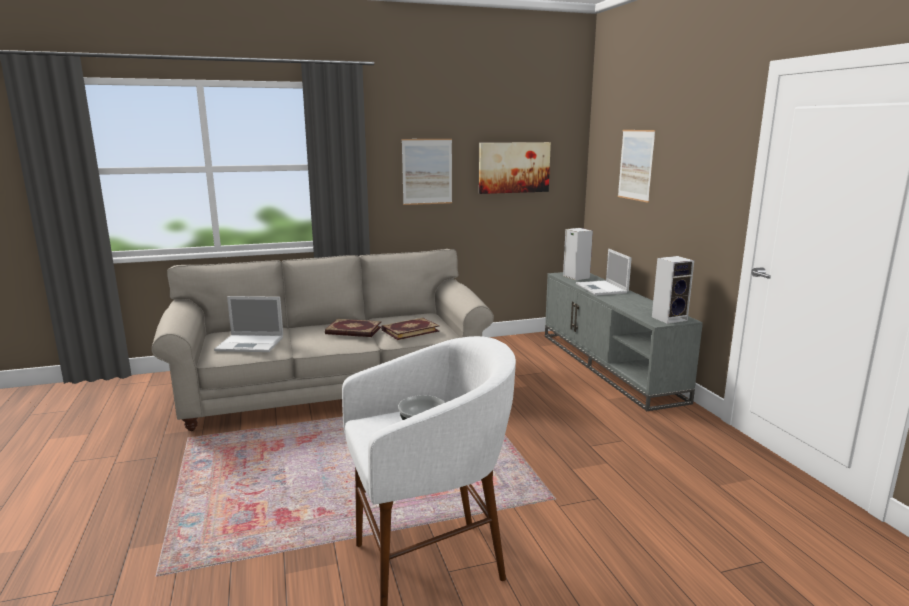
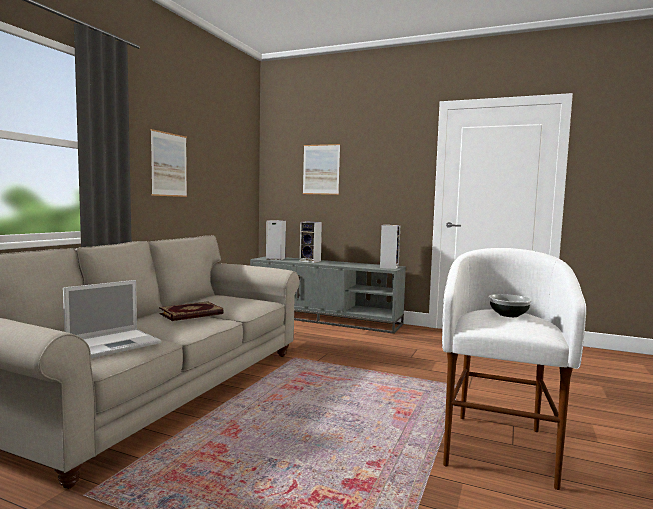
camera: 50 degrees left, 10 degrees down
book [381,318,439,340] -> none
picture [479,142,551,194] -> none
laptop [576,249,632,295] -> speaker [300,221,322,263]

